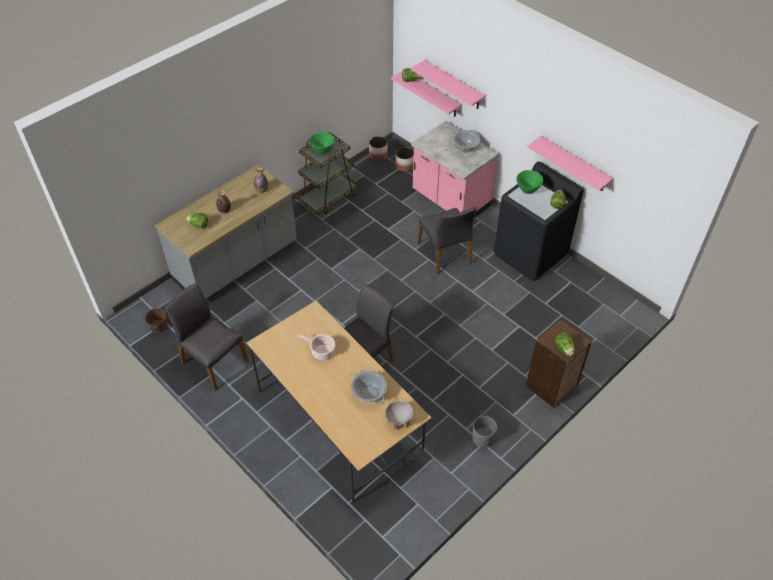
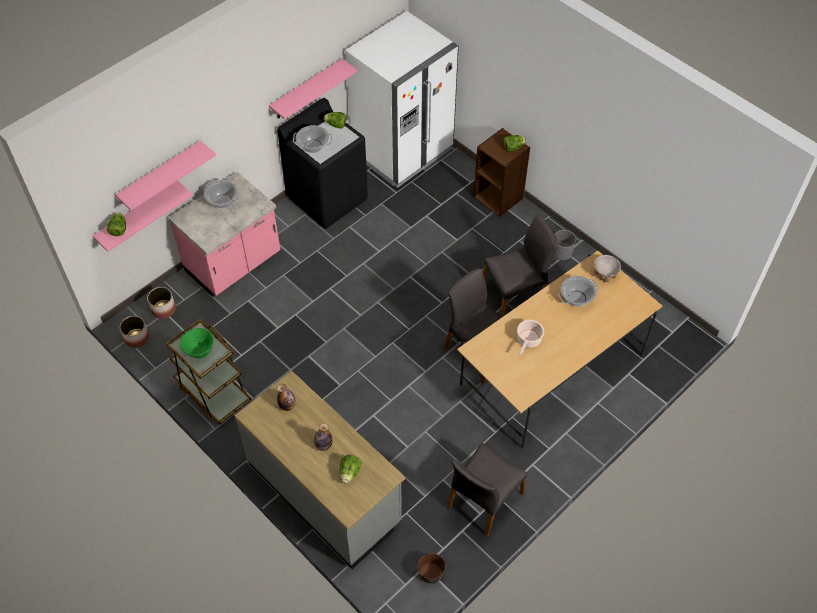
camera: 90 degrees left, 5 degrees up
grey chair [417,206,477,274] -> grey chair moved to [483,215,558,317]
green bowl [516,170,544,194] -> cooking pot [293,125,332,153]
none -> white fridge [345,11,459,188]

